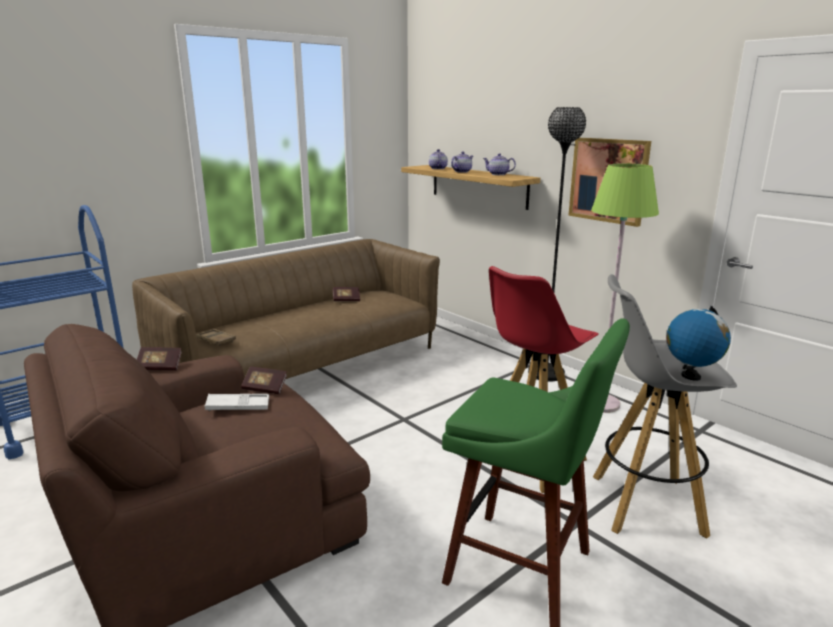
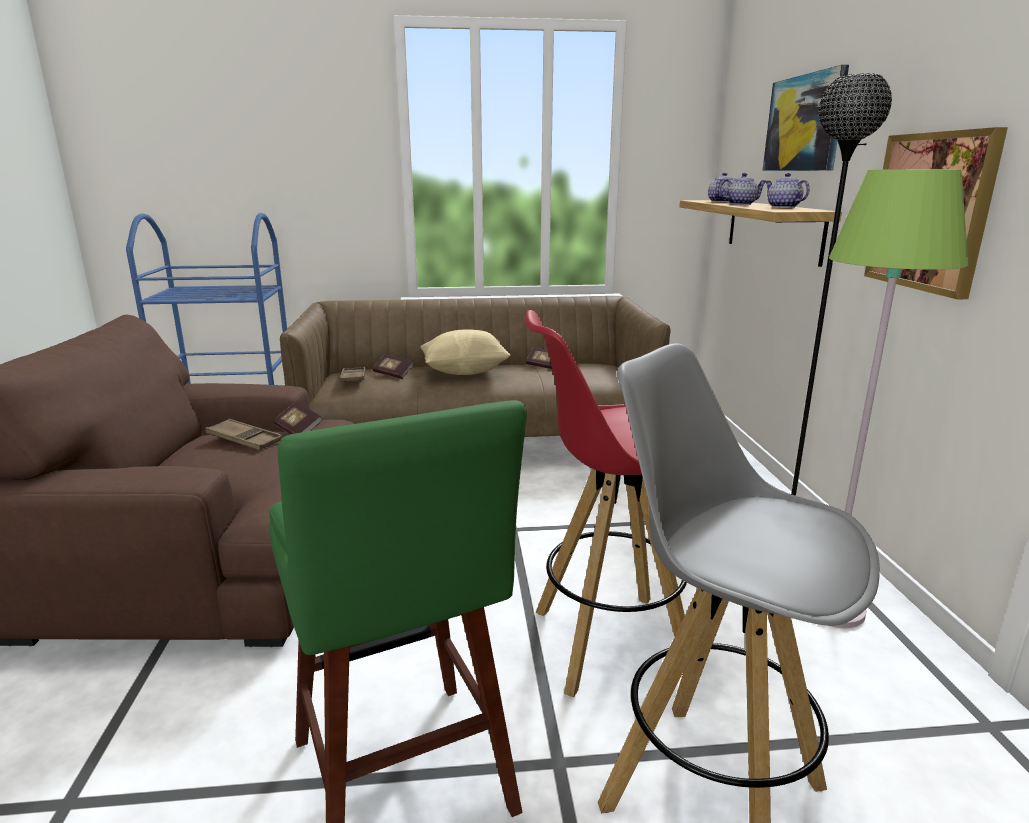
camera: 35 degrees right, 0 degrees up
book [137,347,182,371] -> book moved to [372,354,414,379]
white tray [205,394,269,411] -> brown tray [205,419,283,450]
globe [666,306,731,381] -> none
none -> beige pillow [420,329,511,375]
none -> picture [763,65,849,171]

